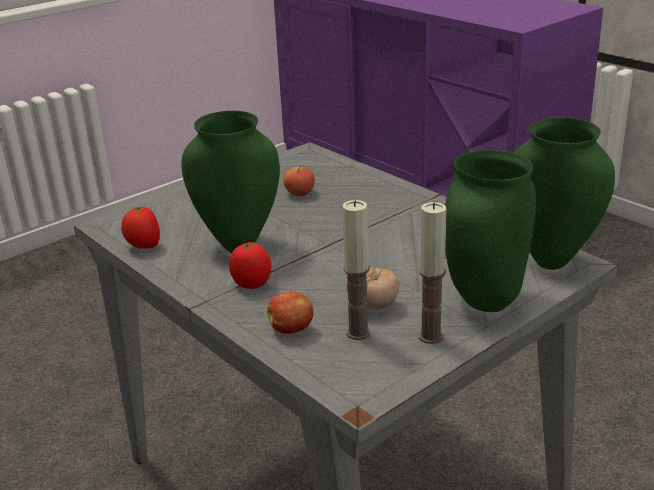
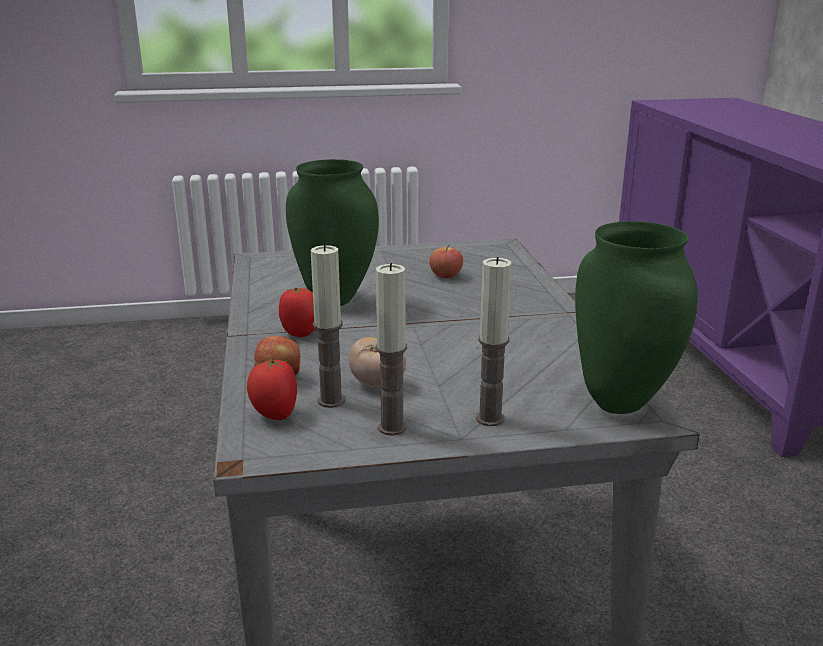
camera: 30 degrees right, 5 degrees down
tomato [121,207,160,249] -> tomato moved to [247,358,297,420]
green vase [445,150,536,312] -> candle [476,257,512,426]

